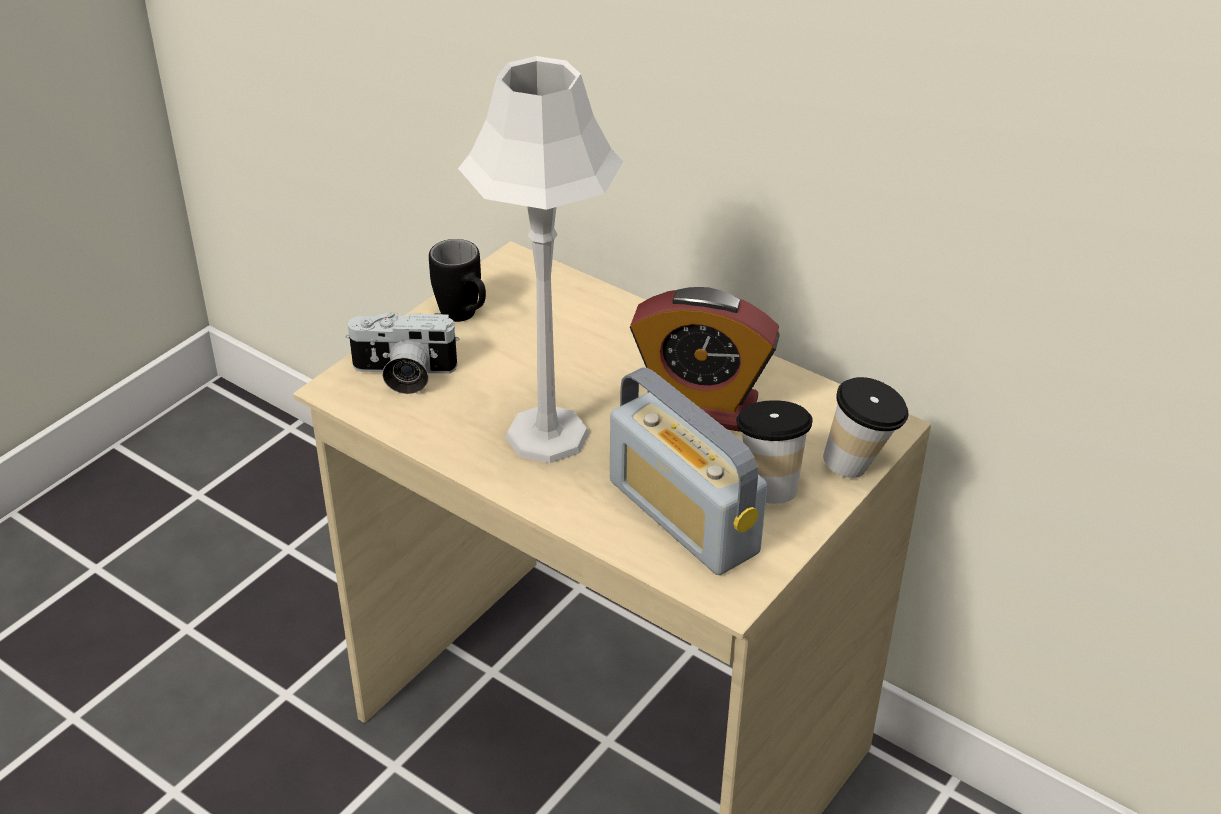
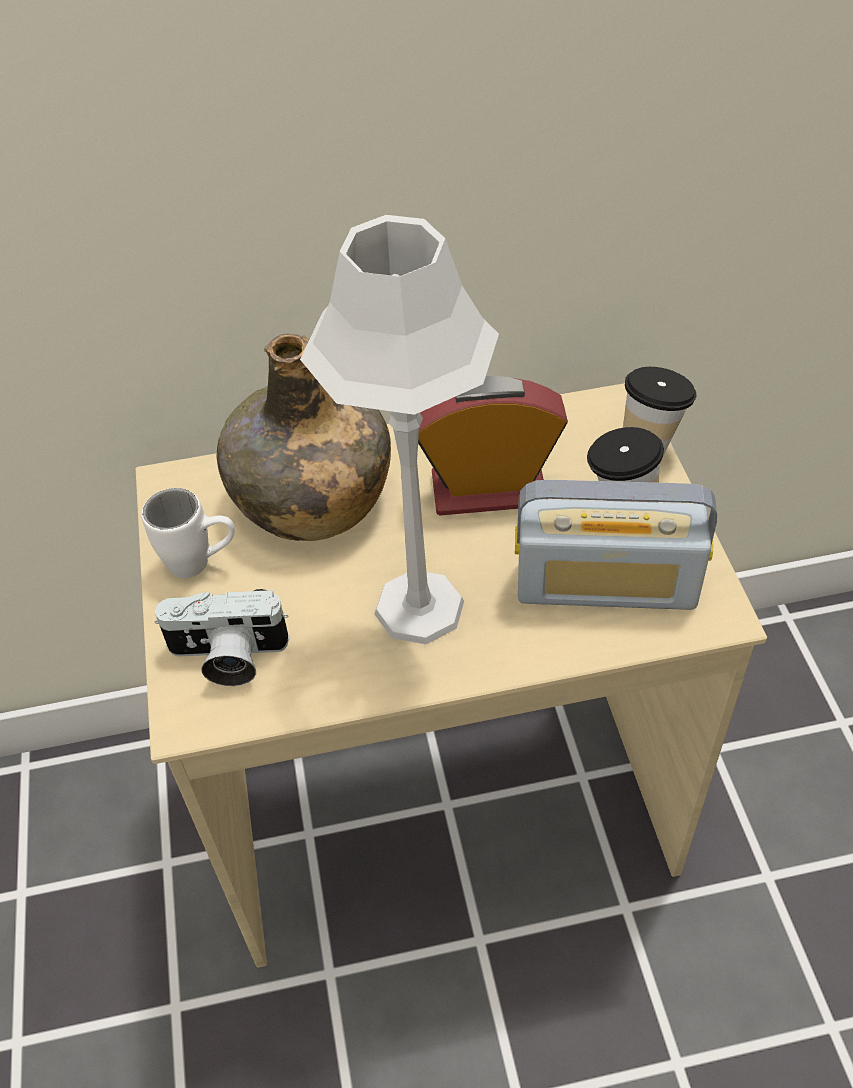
camera: 45 degrees left, 10 degrees up
camera [345,312,460,394] -> camera turned 45 degrees clockwise [154,589,289,686]
black mug [429,239,486,322] -> white mug [141,488,235,578]
alarm clock [630,287,780,432] -> alarm clock turned 150 degrees counterclockwise [418,376,568,515]
none -> green bottle [217,333,391,541]

